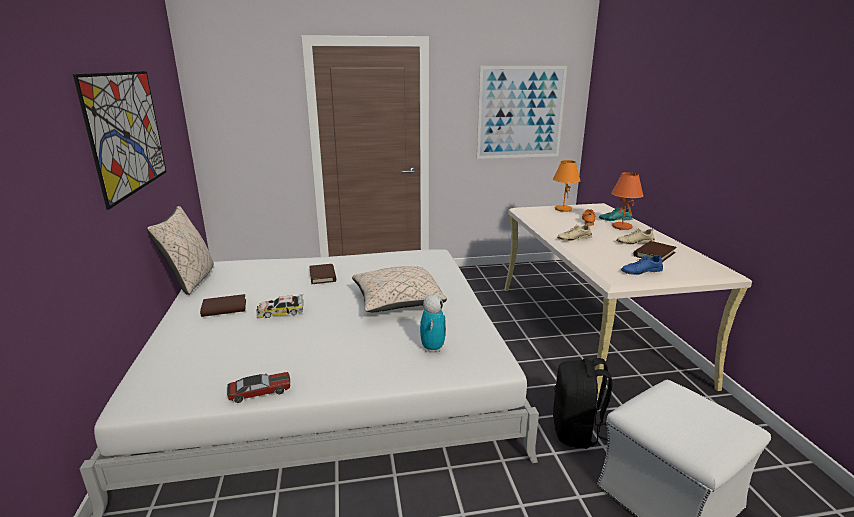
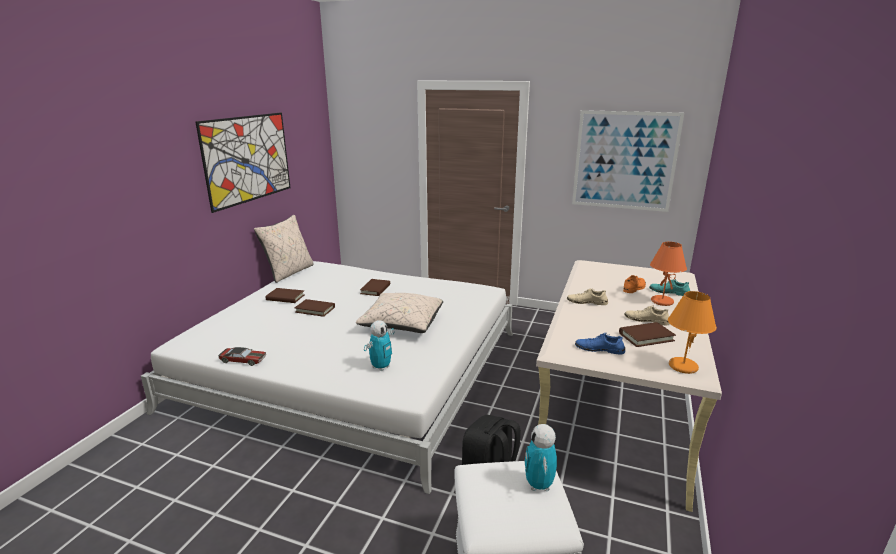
camera: 30 degrees right, 0 degrees up
toy car [256,295,303,318] -> brown book [295,299,335,317]
orange table lamp [553,160,581,212] -> orange table lamp moved to [668,291,717,374]
none -> toy robot [524,424,557,491]

